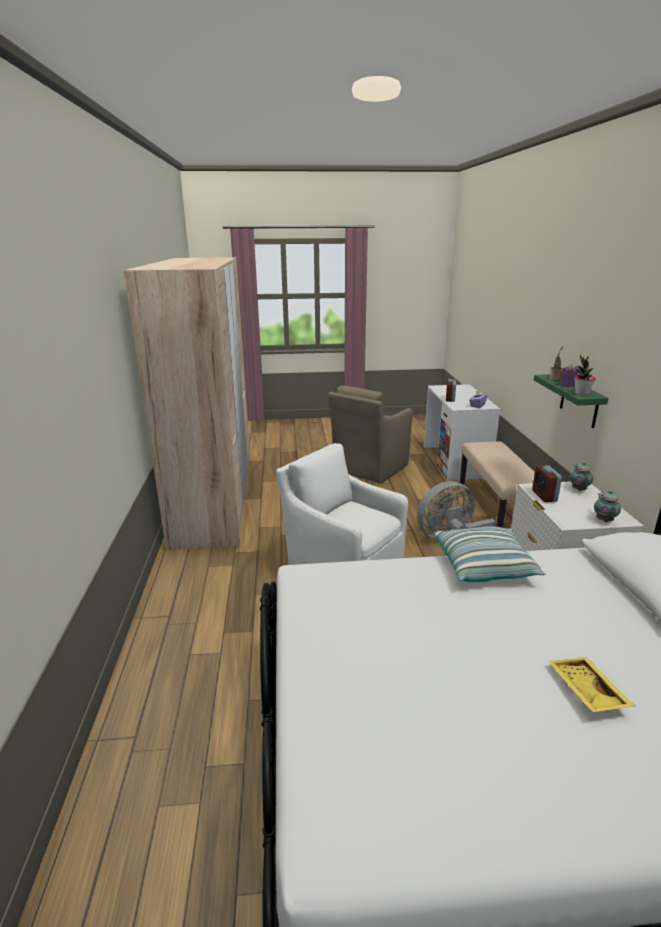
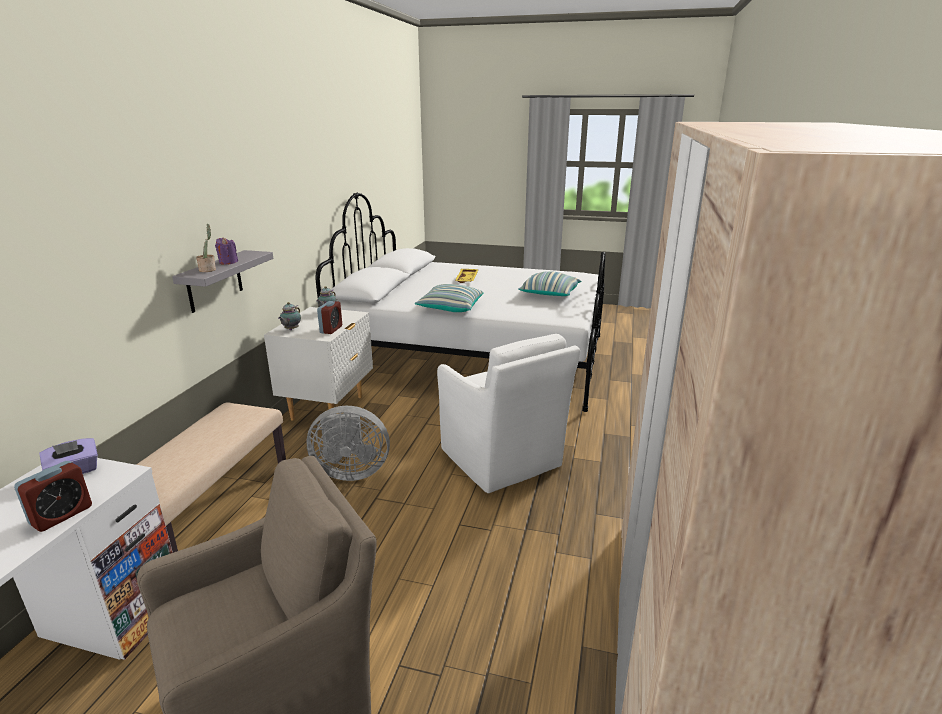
camera: 160 degrees left, 0 degrees up
green shelf [534,374,609,428] -> grey shelf [172,250,273,313]
potted plant [574,355,596,395] -> none
none -> pillow [518,271,581,296]

